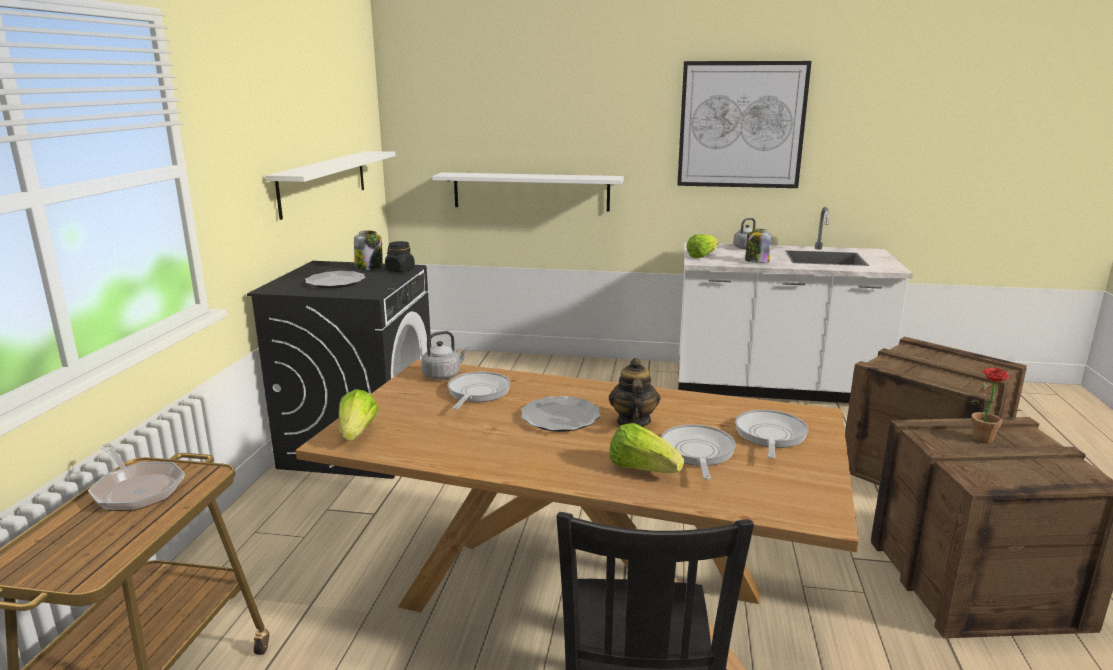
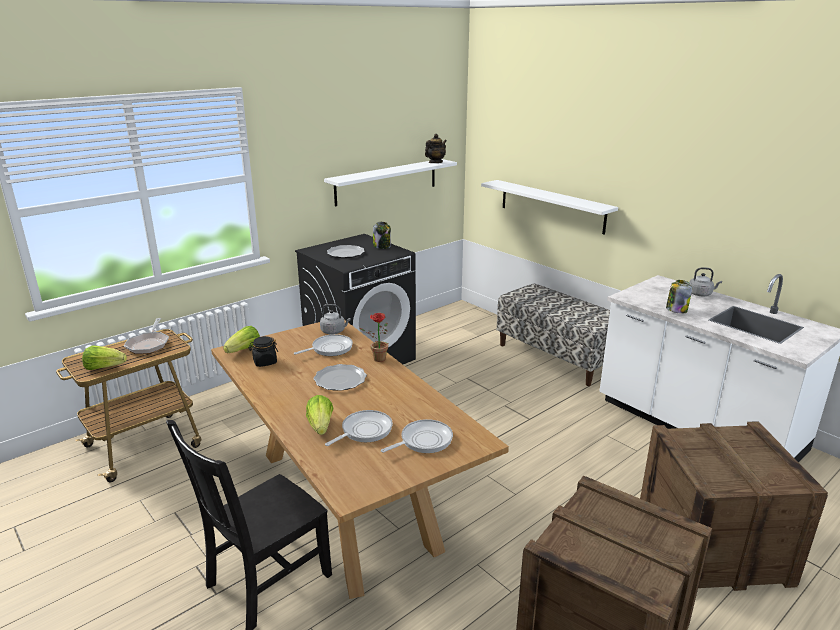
camera: 40 degrees right, 5 degrees up
black jar [385,241,415,272] -> black jar moved to [249,336,278,367]
teapot [609,358,661,427] -> teapot moved to [425,134,447,163]
picture [677,61,812,188] -> none
lettuce [686,235,719,258] -> lettuce moved to [82,346,127,370]
potted plant [969,368,1020,444] -> potted plant moved to [359,313,390,362]
none -> bench [497,284,610,386]

